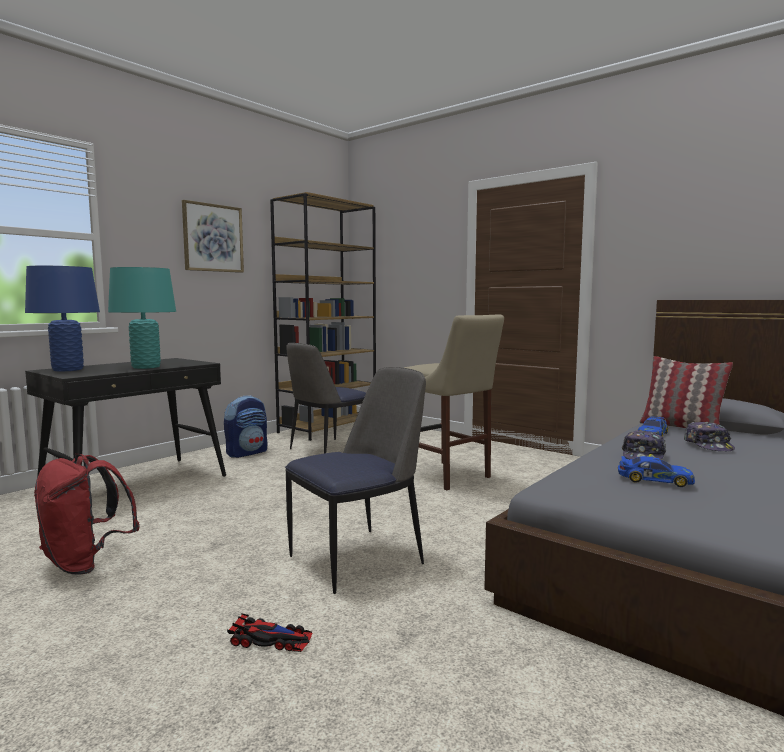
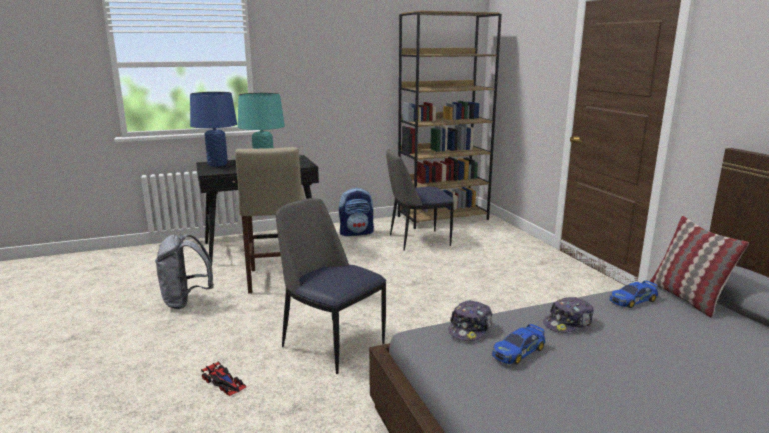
camera: 30 degrees right, 10 degrees up
red backpack [34,454,140,574] -> grey backpack [155,234,214,309]
picture [182,200,244,273] -> none
chair [285,367,426,594] -> chair turned 135 degrees counterclockwise [275,198,386,374]
beige stool [404,314,504,491] -> beige stool moved to [235,147,304,293]
toy car [618,456,695,487] -> toy car turned 90 degrees clockwise [492,324,545,364]
cap [684,422,735,451] -> cap moved to [449,300,492,341]

